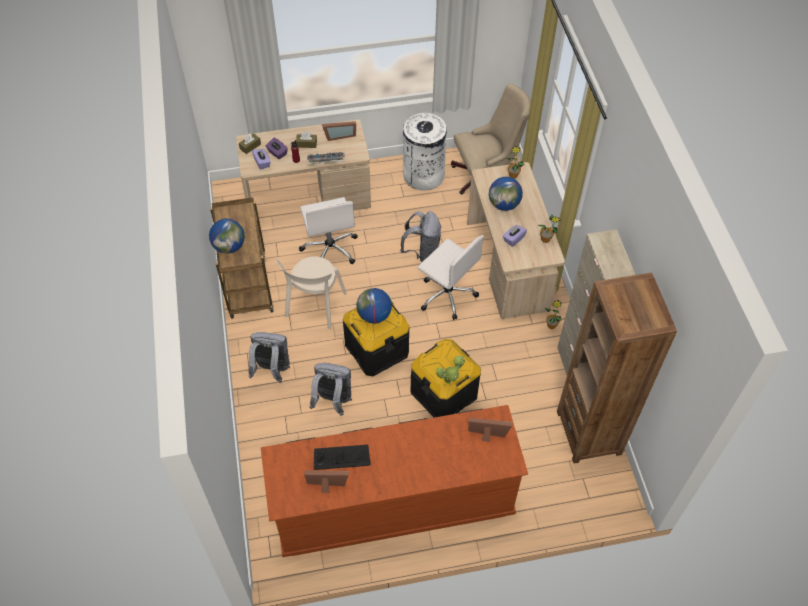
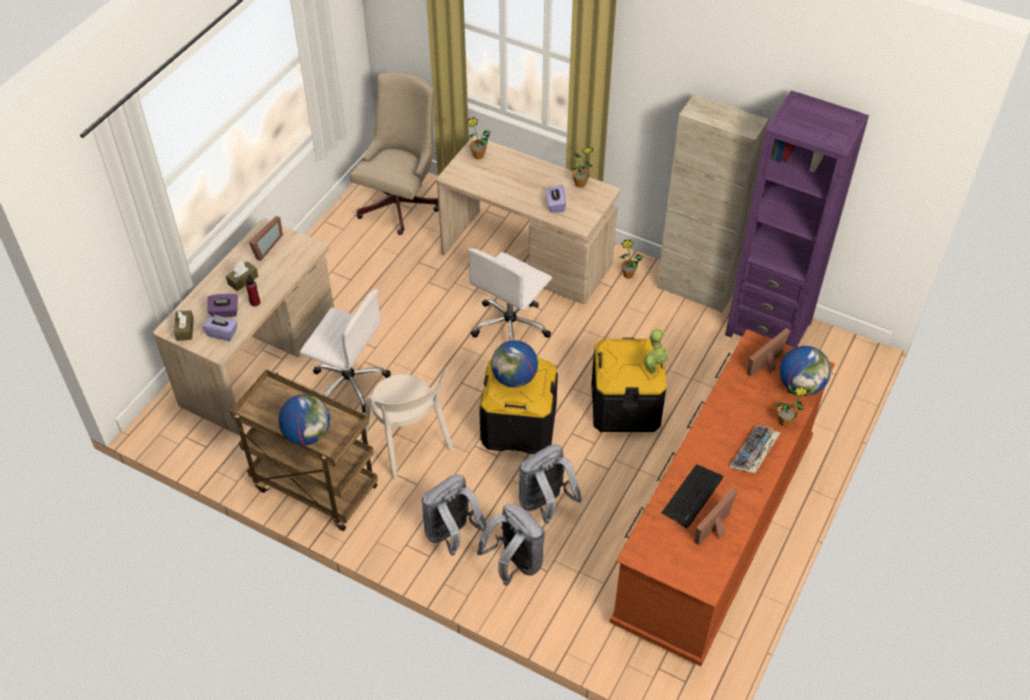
camera: 50 degrees left, 5 degrees down
keyboard [307,152,345,164] -> keyboard moved to [730,425,781,473]
grey backpack [400,211,442,262] -> grey backpack moved to [477,504,545,586]
white trash can [403,113,447,191] -> none
white office chair [418,235,484,320] -> white office chair turned 135 degrees clockwise [468,248,552,341]
globe [489,177,523,211] -> globe moved to [780,346,831,396]
brown bookcase [557,273,677,464] -> purple bookcase [725,90,869,348]
none -> potted plant [774,385,809,427]

